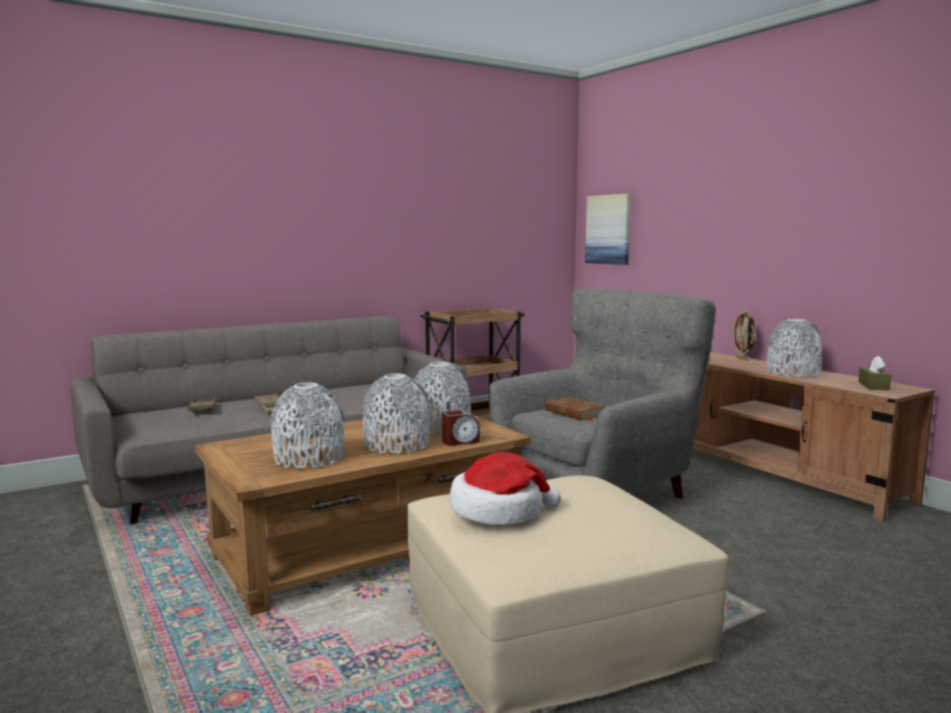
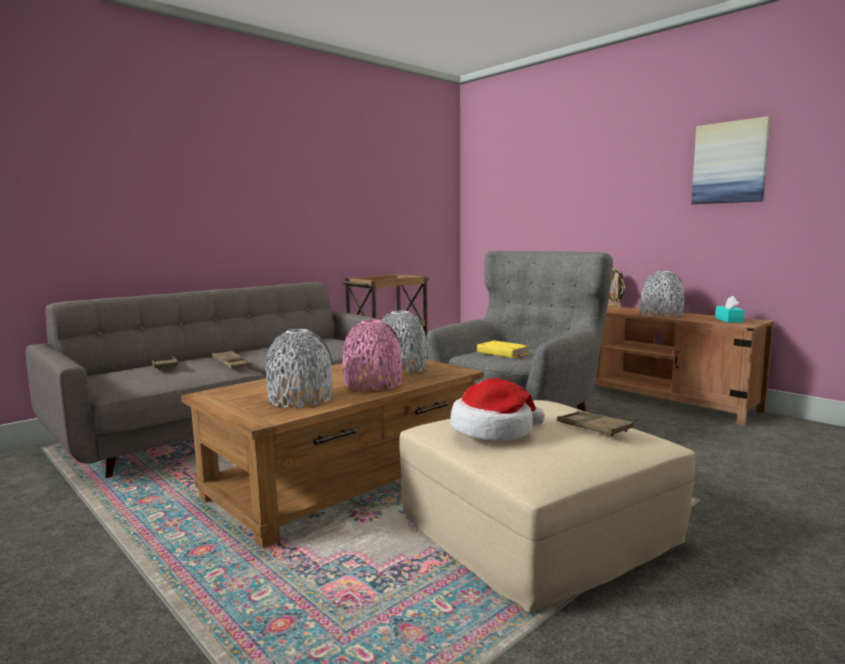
camera: 10 degrees left, 0 degrees up
grey vase [362,374,429,454] -> pink vase [343,320,402,391]
alarm clock [442,410,480,446] -> none
brown book [545,397,606,422] -> yellow book [477,341,530,358]
picture [585,194,631,265] -> picture moved to [691,116,771,204]
brown tissue box [858,356,891,390] -> turquoise tissue box [715,296,745,323]
none -> brown tray [557,411,633,436]

